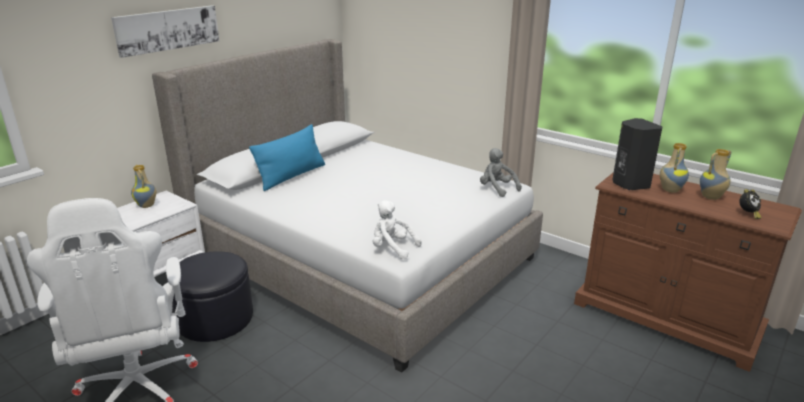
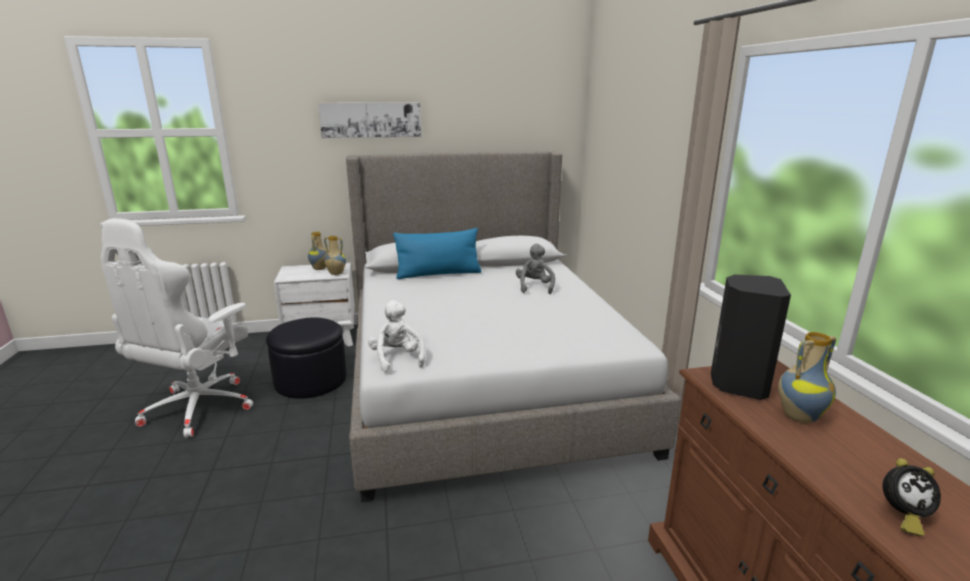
camera: 40 degrees right, 5 degrees down
grey plush toy [480,148,522,197] -> grey plush toy moved to [516,244,555,294]
vase [700,149,731,200] -> vase moved to [324,236,346,275]

